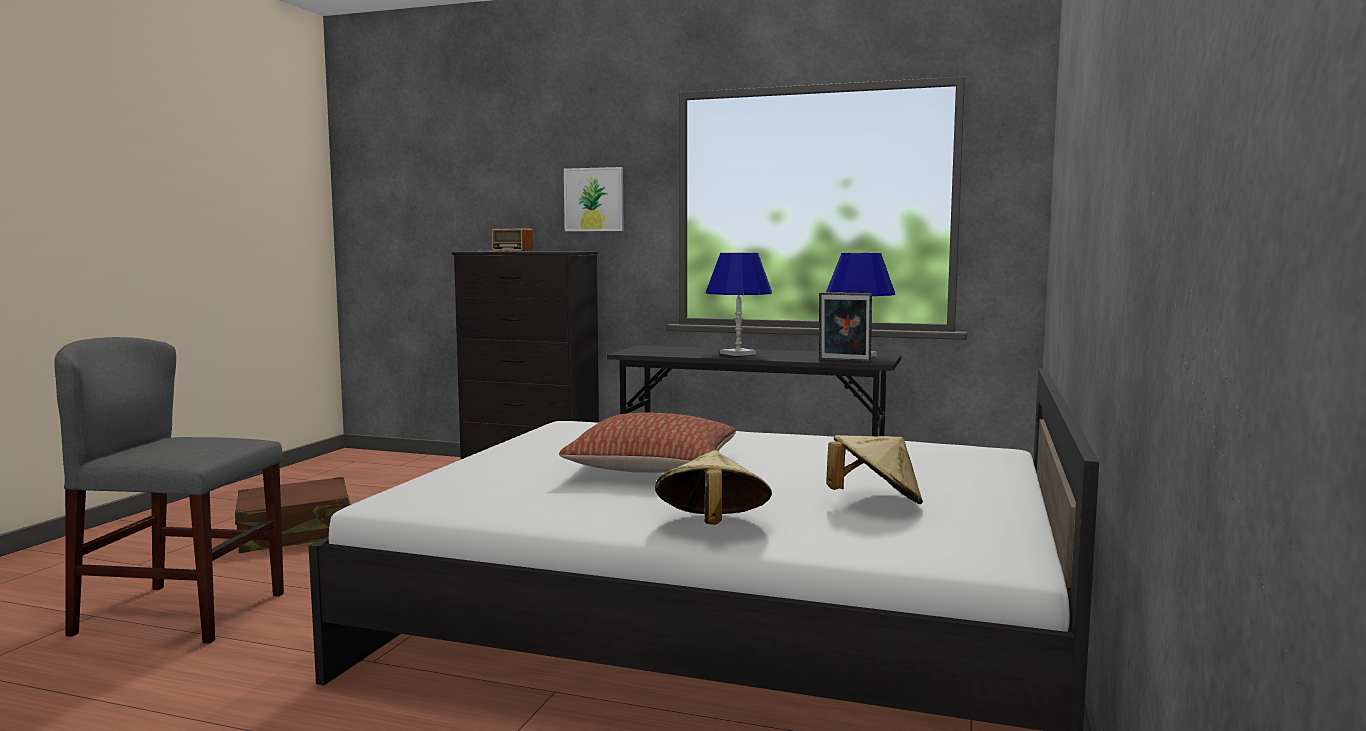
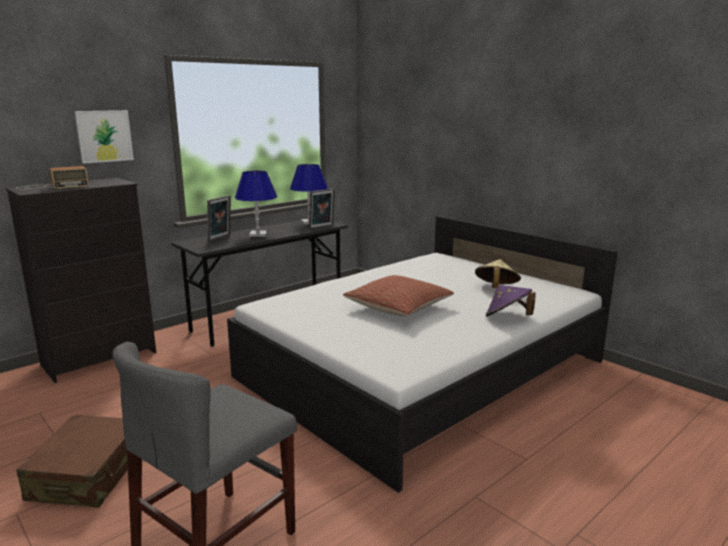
camera: 60 degrees left, 10 degrees up
beige hat [655,450,772,525] -> purple hat [486,285,536,317]
none -> picture frame [207,195,231,241]

